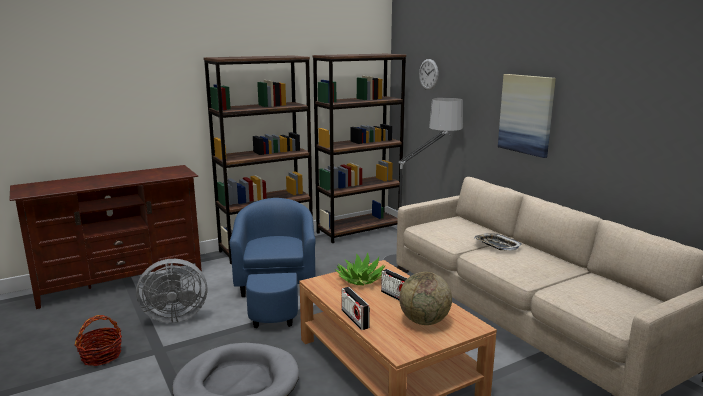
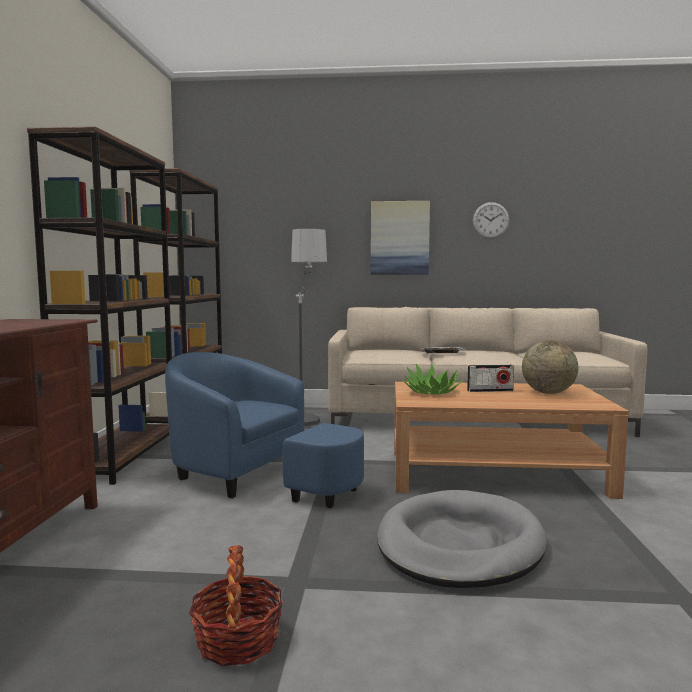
camera: 55 degrees left, 10 degrees down
grey fan [136,259,207,323] -> none
radio [341,287,370,330] -> none
wall clock [419,59,439,90] -> wall clock moved to [473,202,509,239]

